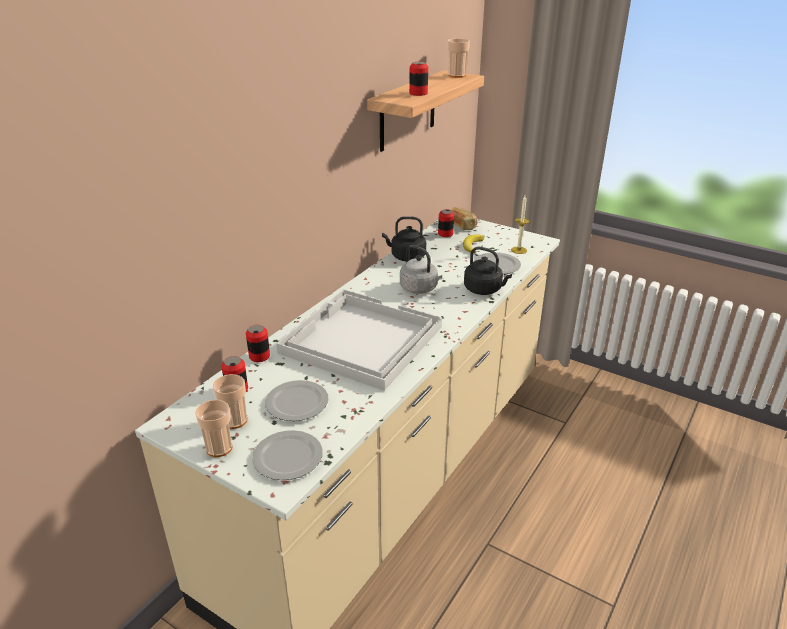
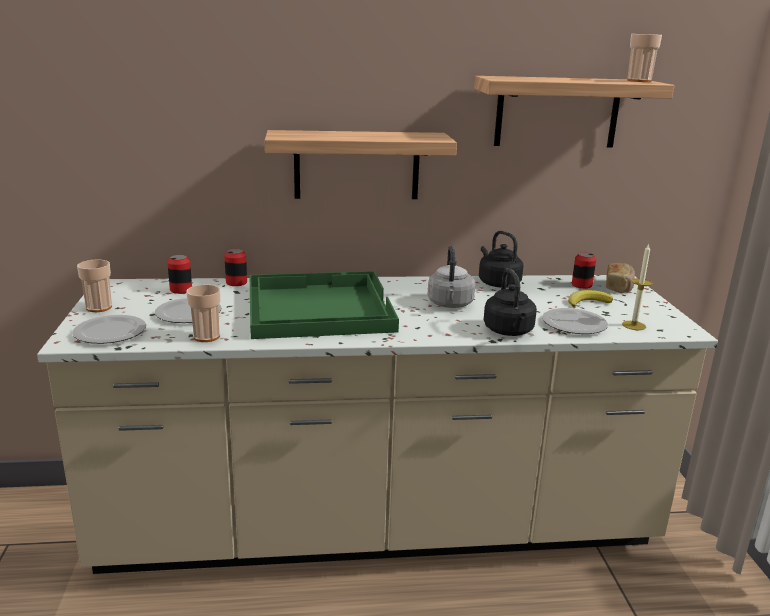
camera: 50 degrees right, 10 degrees down
cup [213,374,247,429] -> cup moved to [186,285,221,342]
white tray [276,289,442,391] -> green tray [250,271,399,339]
can [409,62,428,96] -> none
none -> shelf [265,130,457,199]

